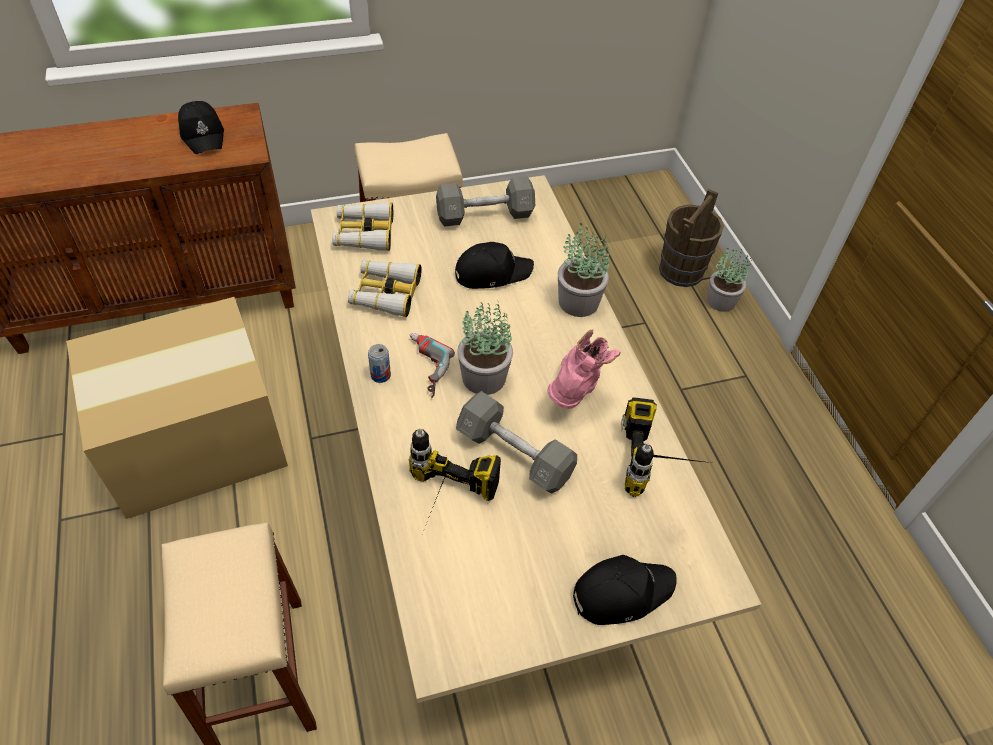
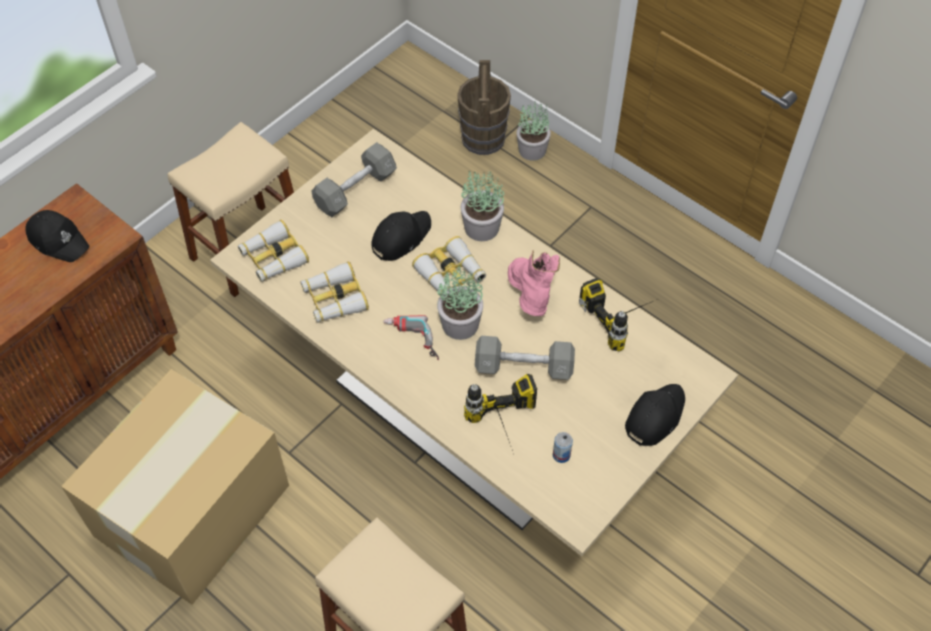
camera: 30 degrees left, 5 degrees up
can [368,344,391,383] -> can moved to [553,432,573,463]
none -> binoculars [412,236,486,294]

